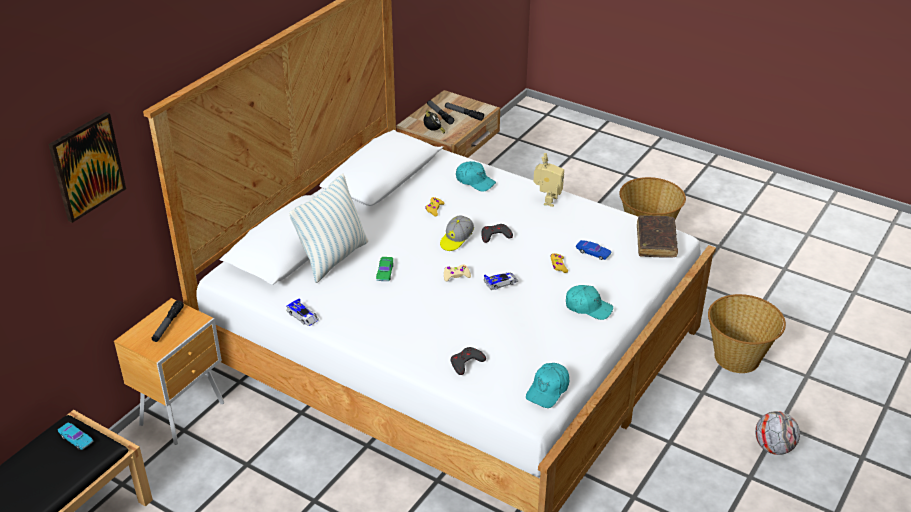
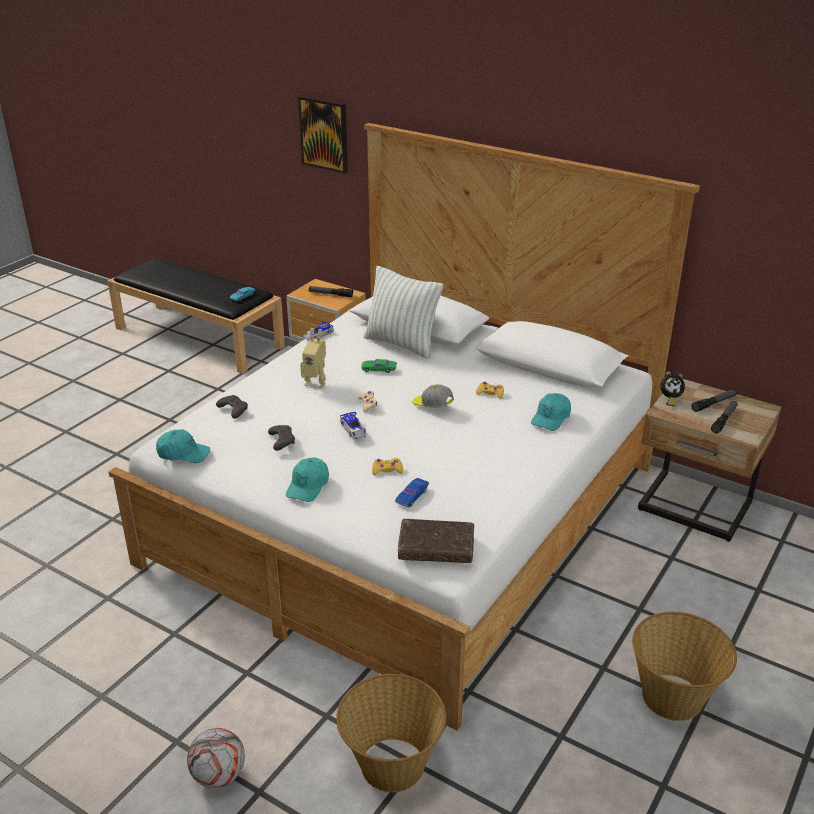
camera: 90 degrees right, 5 degrees down
grey game controller [481,224,513,243] -> grey game controller moved to [268,425,295,451]
turquoise cap [526,363,569,408] -> turquoise cap turned 150 degrees clockwise [156,429,210,463]
toy robot [533,153,564,207] -> toy robot moved to [300,328,326,388]

